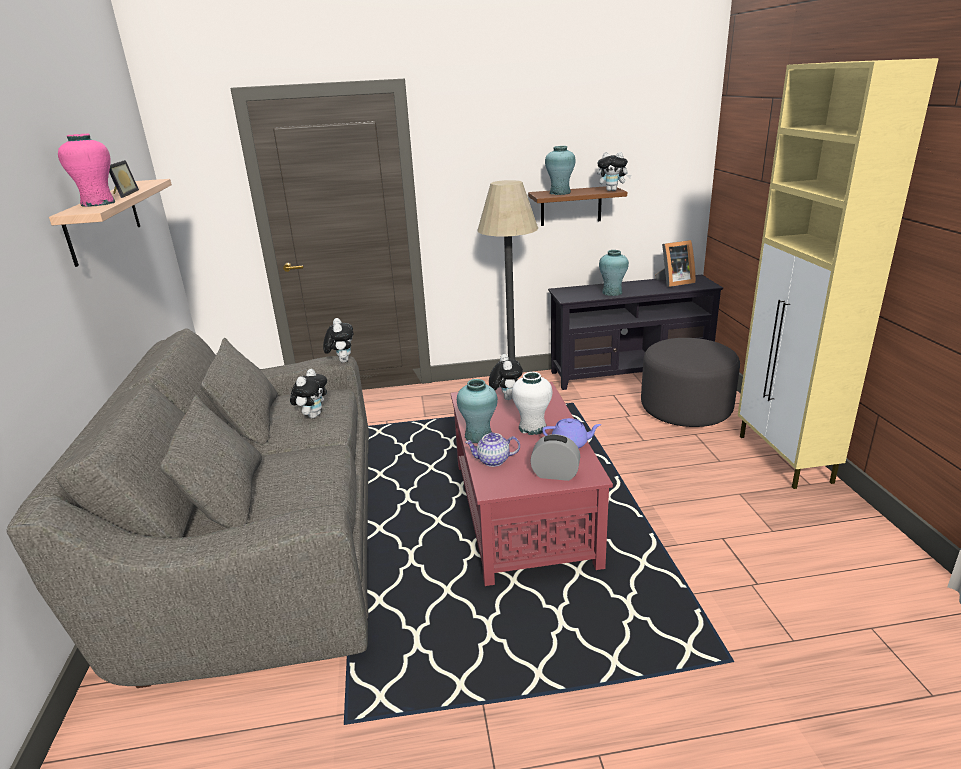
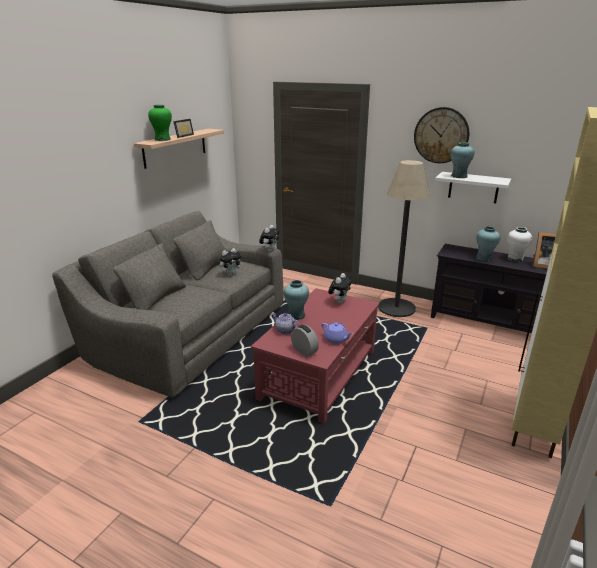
camera: 35 degrees right, 0 degrees up
pink vase [58,134,115,207] -> green vase [148,105,172,141]
white vase [512,372,552,435] -> white vase moved to [507,227,532,262]
brown shelf [528,186,627,226] -> white shelf [435,172,511,203]
plush toy [597,152,632,191] -> none
grey ottoman [641,338,740,427] -> none
none -> wall clock [414,107,469,163]

